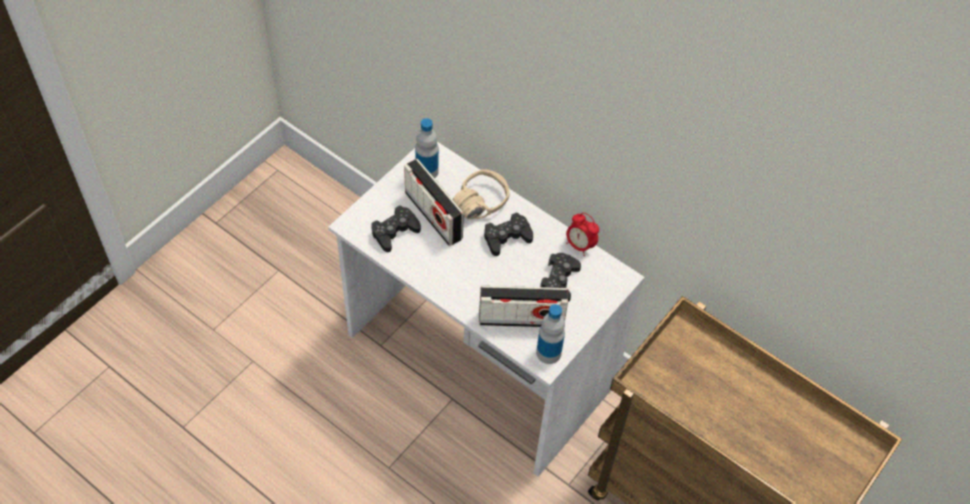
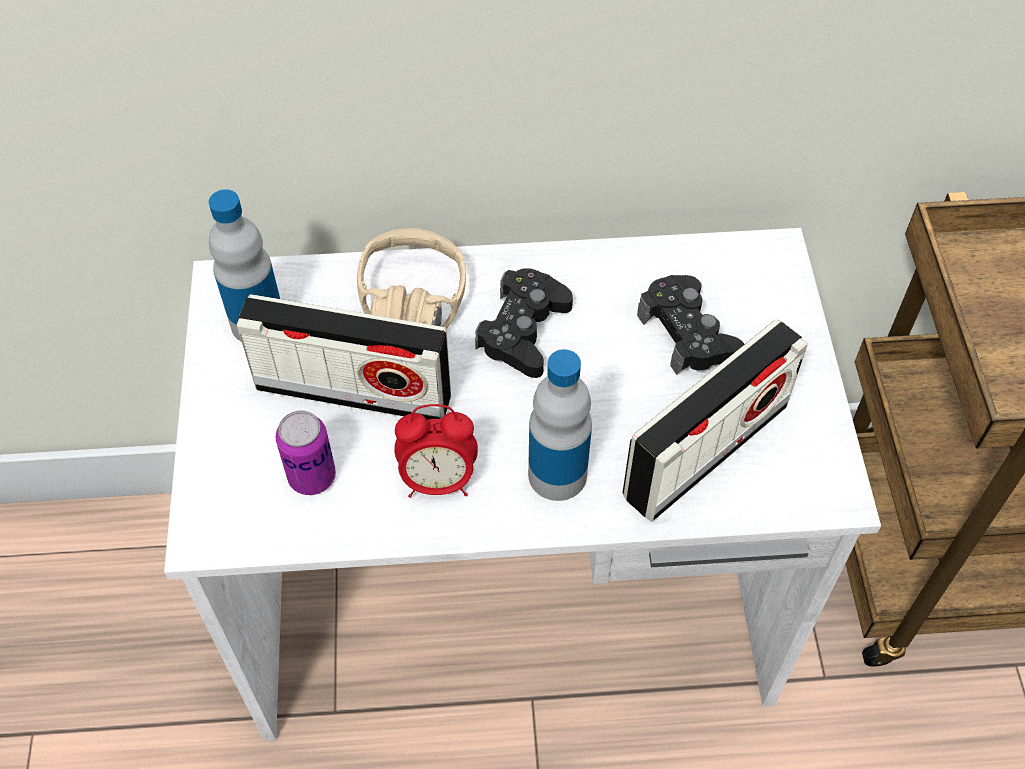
camera: 40 degrees left, 0 degrees up
black game controller [371,206,421,252] -> can [276,411,336,495]
bottle [536,304,565,364] -> bottle moved to [528,349,592,501]
alarm clock [566,213,599,256] -> alarm clock moved to [394,404,478,498]

